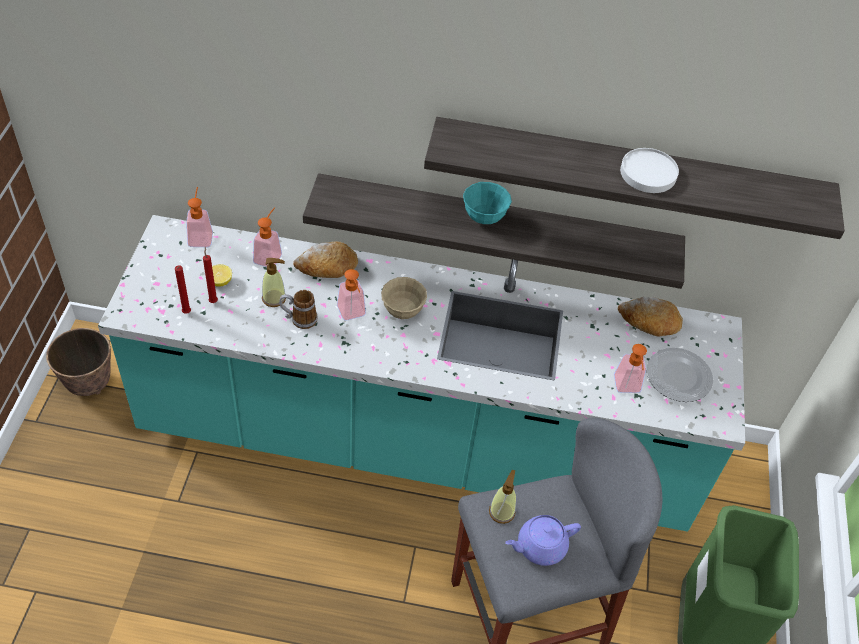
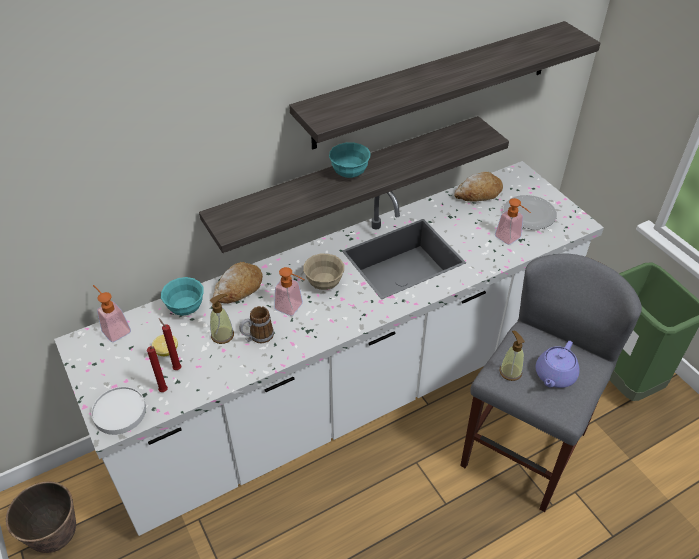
camera: 35 degrees left, 5 degrees down
turquoise counter [98,215,745,532] -> white counter [54,161,604,536]
soap dispenser [253,207,282,267] -> turquoise bowl [161,277,204,316]
white plate [620,148,679,193] -> white plate moved to [91,387,146,435]

